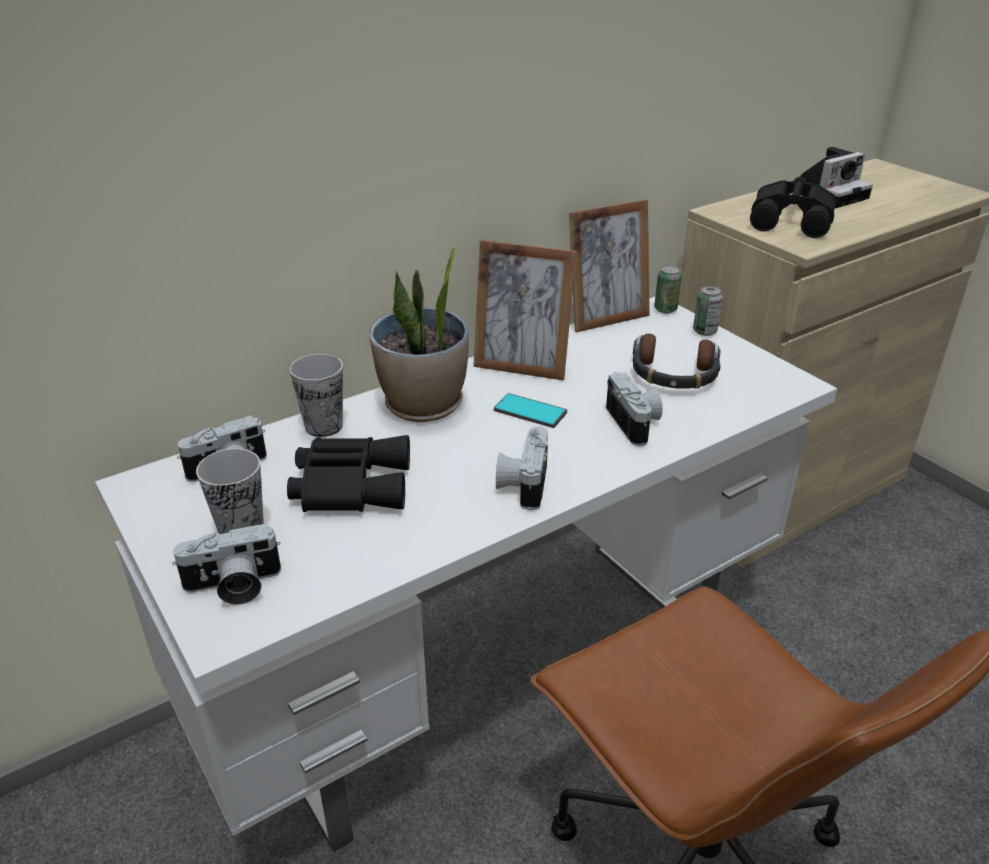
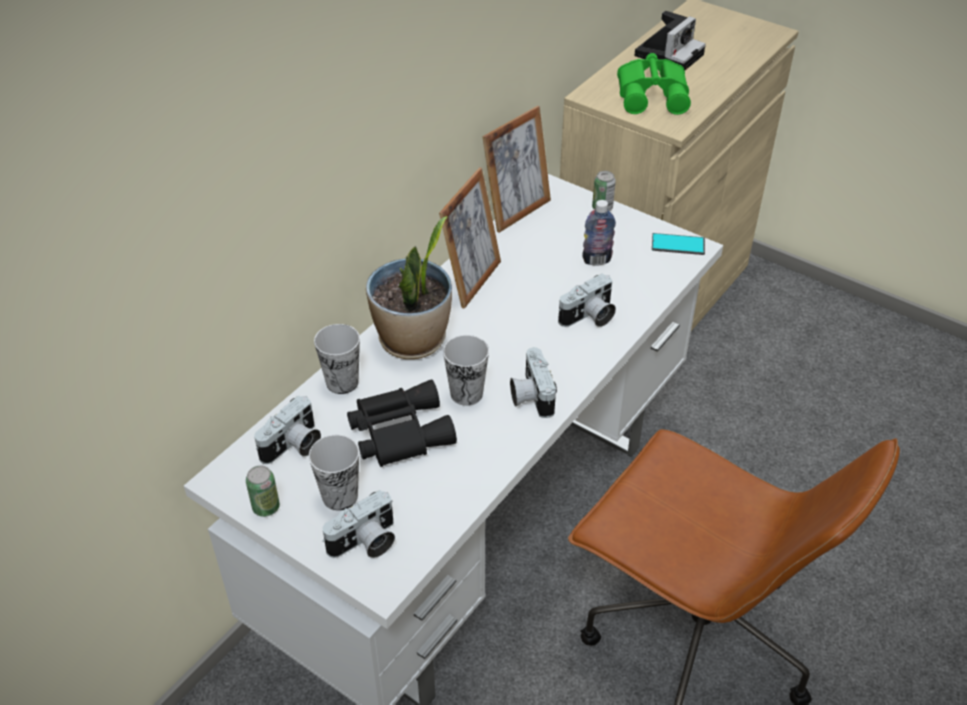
camera: 20 degrees left, 10 degrees up
picture frame [473,240,576,380] -> picture frame turned 60 degrees counterclockwise [439,168,501,309]
phone [494,393,567,428] -> phone moved to [652,233,705,255]
camera [606,372,663,446] -> camera turned 90 degrees clockwise [558,273,616,327]
headphones [633,334,721,389] -> bottle [582,200,616,265]
can [654,265,682,314] -> can moved to [246,466,280,517]
black binoculars [750,177,837,238] -> green binoculars [617,53,691,115]
none -> cup [443,335,489,406]

